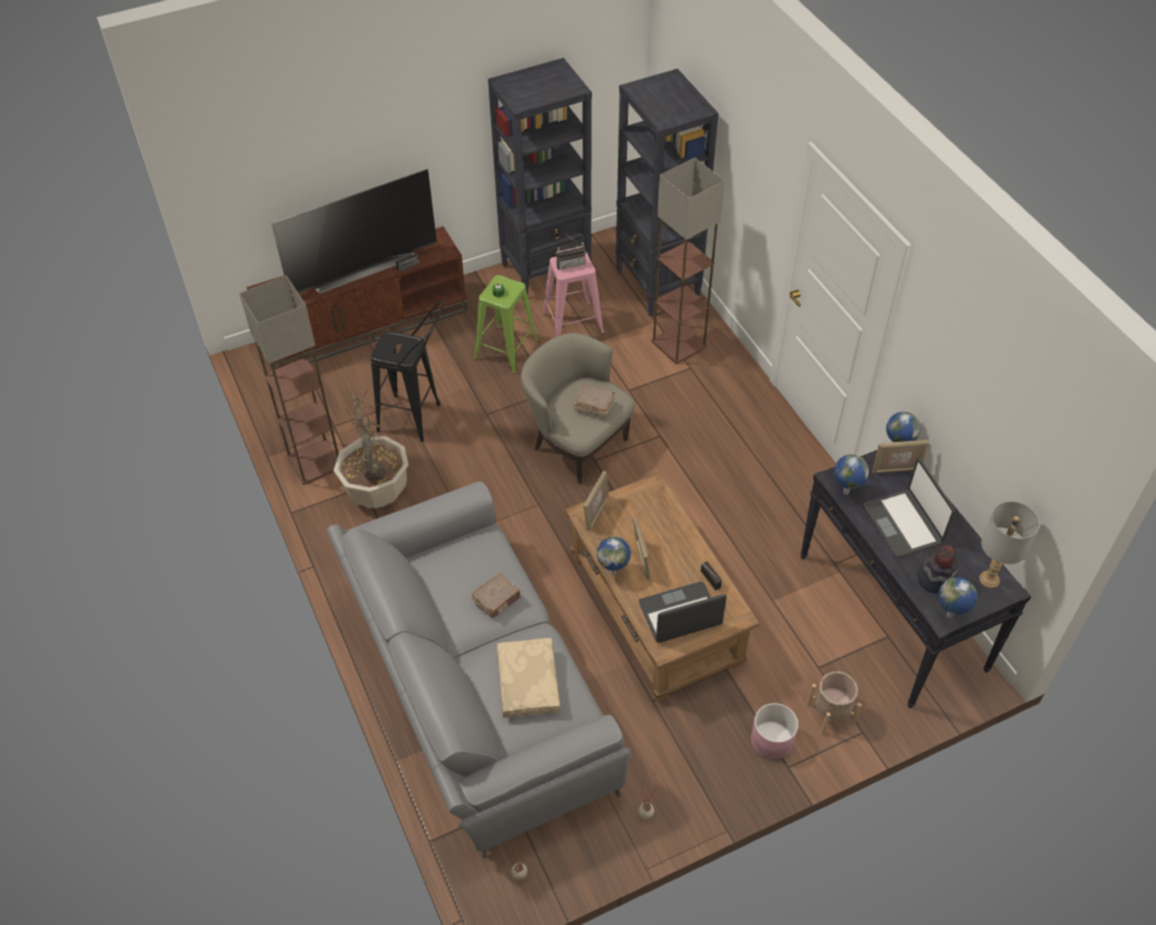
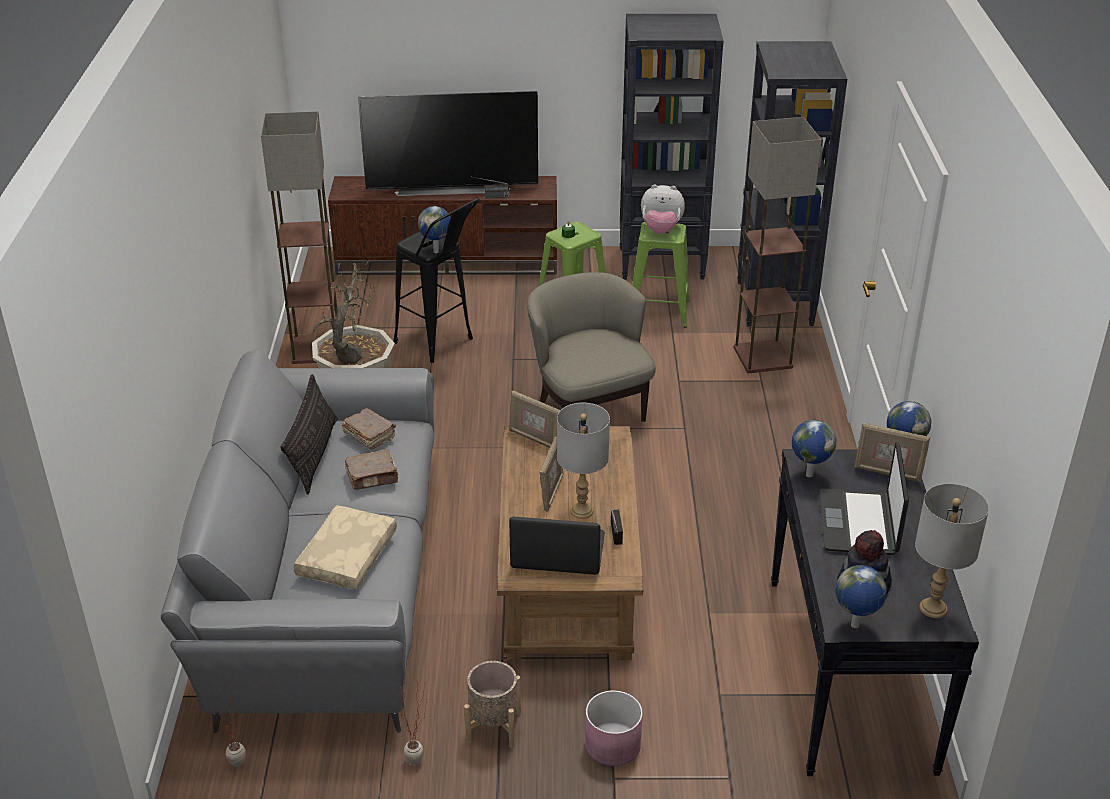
camera: 25 degrees right, 15 degrees down
pink stool [542,252,604,337] -> green stool [632,222,690,328]
radio [556,233,586,270] -> plush toy [641,184,685,234]
brown book [574,385,615,417] -> brown book moved to [342,408,396,450]
picture frame [583,471,609,532] -> picture frame turned 75 degrees clockwise [509,391,560,448]
globe [597,537,631,575] -> globe moved to [418,206,451,253]
beige planter [807,671,862,735] -> beige planter moved to [464,661,521,748]
none -> pillow [280,374,338,495]
none -> grey table lamp [557,403,610,519]

